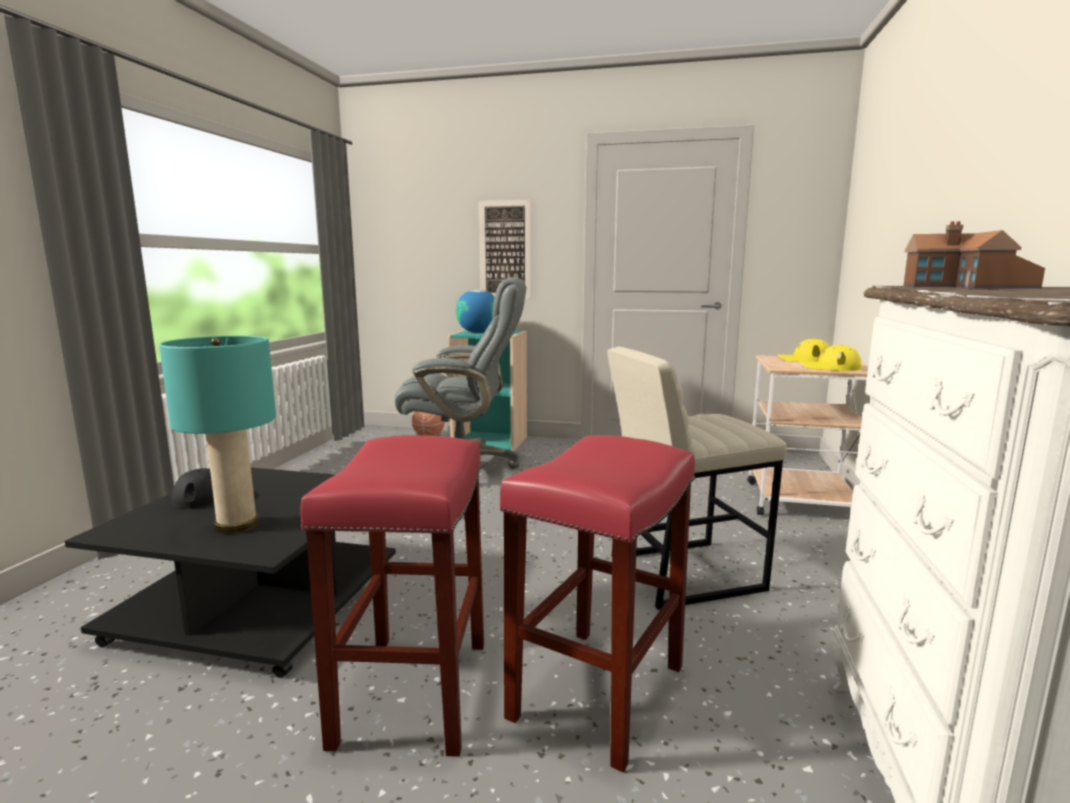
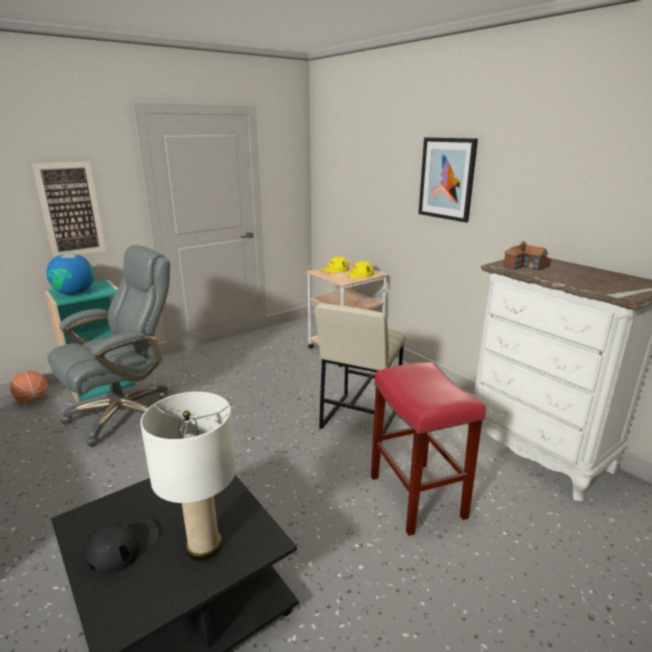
camera: 50 degrees left, 10 degrees up
turquoise table lamp [159,336,276,534] -> white table lamp [140,392,236,561]
red stool [300,435,484,757] -> none
none -> picture [418,138,478,222]

